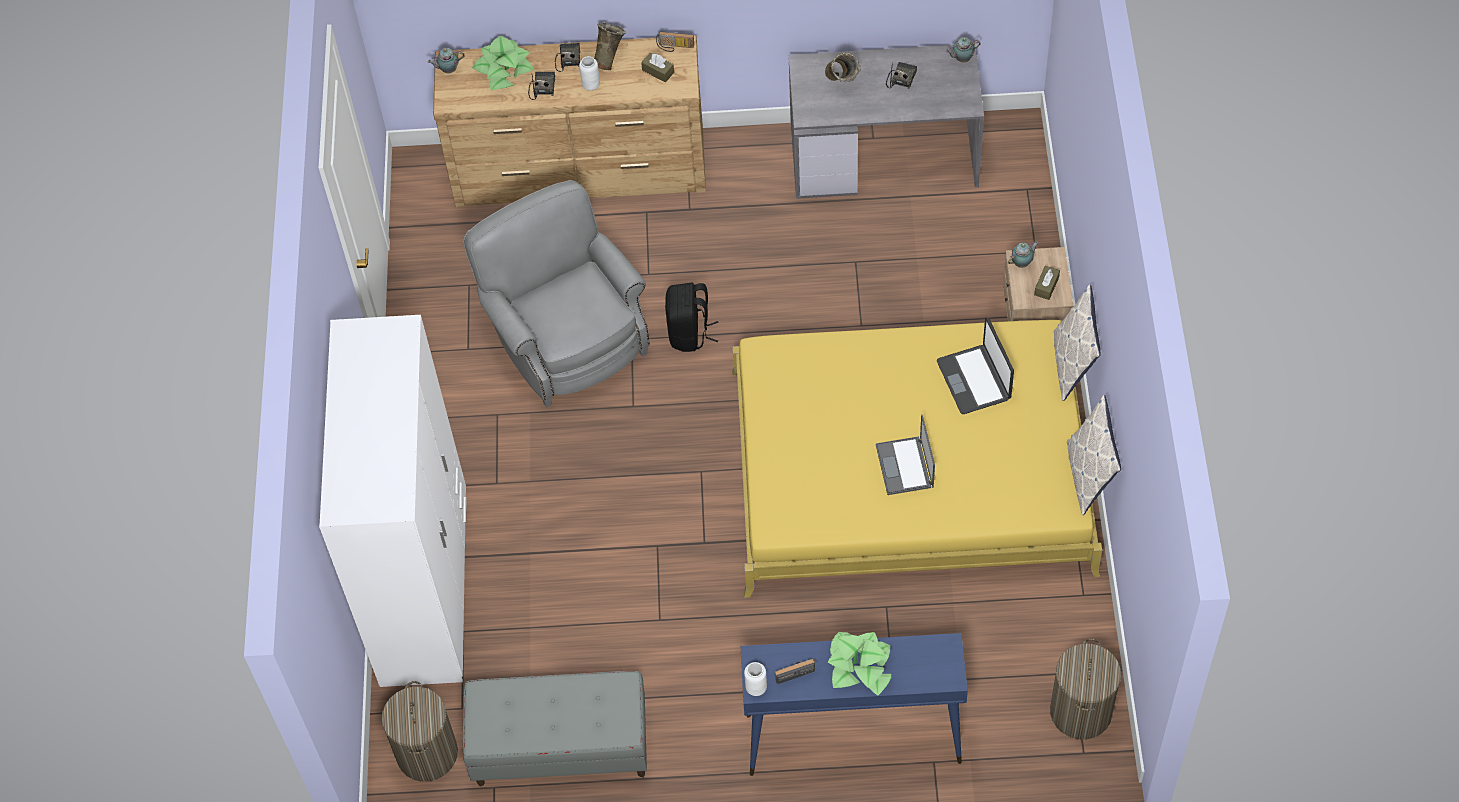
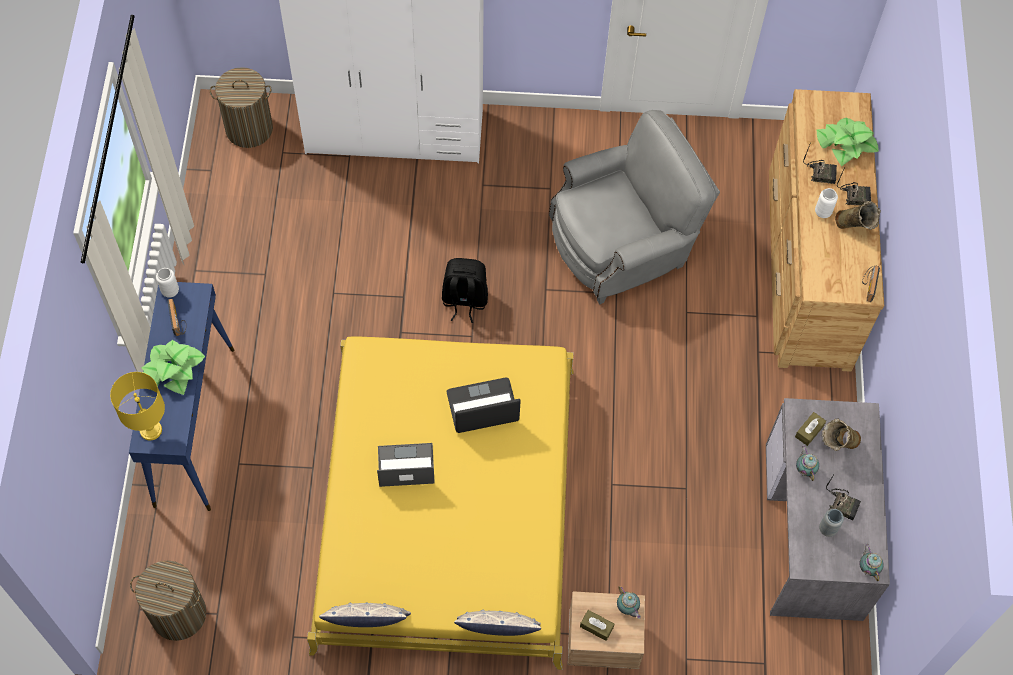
camera: 90 degrees right, 5 degrees up
teapot [428,48,465,73] -> teapot moved to [796,445,819,481]
grey bench [463,671,647,786] -> none
brown tissue box [641,53,674,82] -> brown tissue box moved to [795,412,826,446]
black backpack [665,283,718,352] -> black backpack moved to [442,258,488,323]
laptop [937,317,1014,414] -> laptop moved to [447,377,521,433]
none -> yellow table lamp [110,372,165,440]
none -> grey vase [819,509,844,537]

